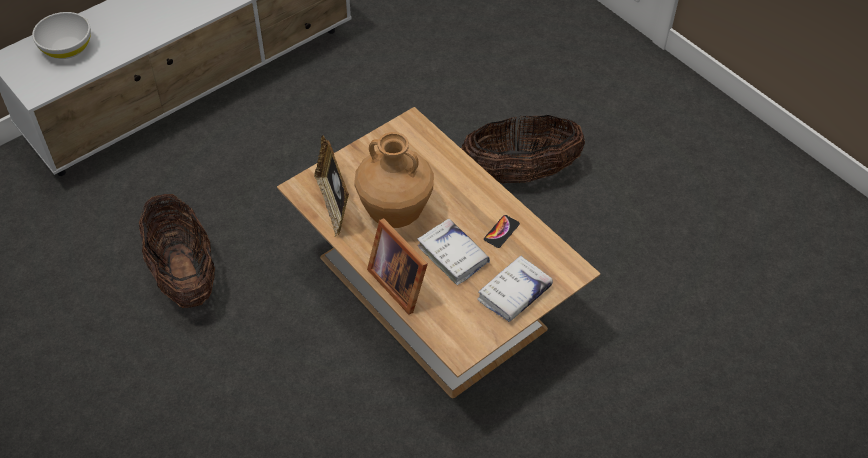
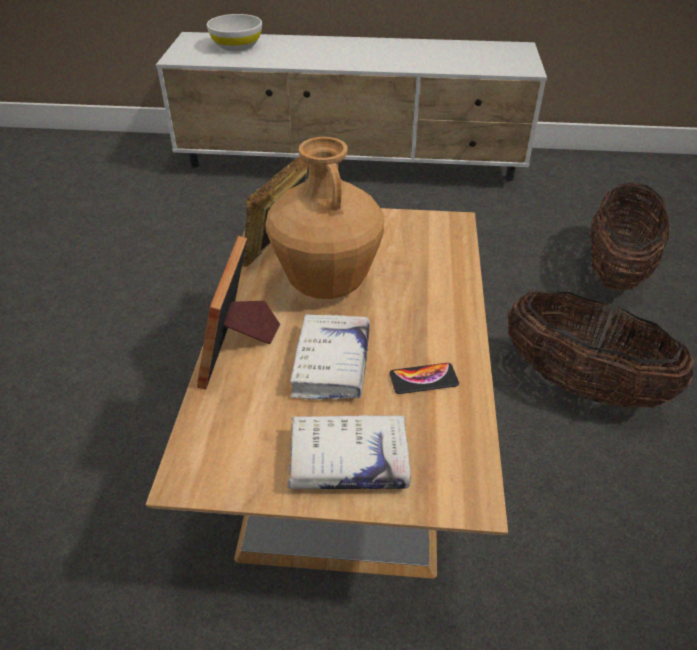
camera: 45 degrees right, 10 degrees down
basket [139,194,215,308] -> basket moved to [589,182,670,291]

